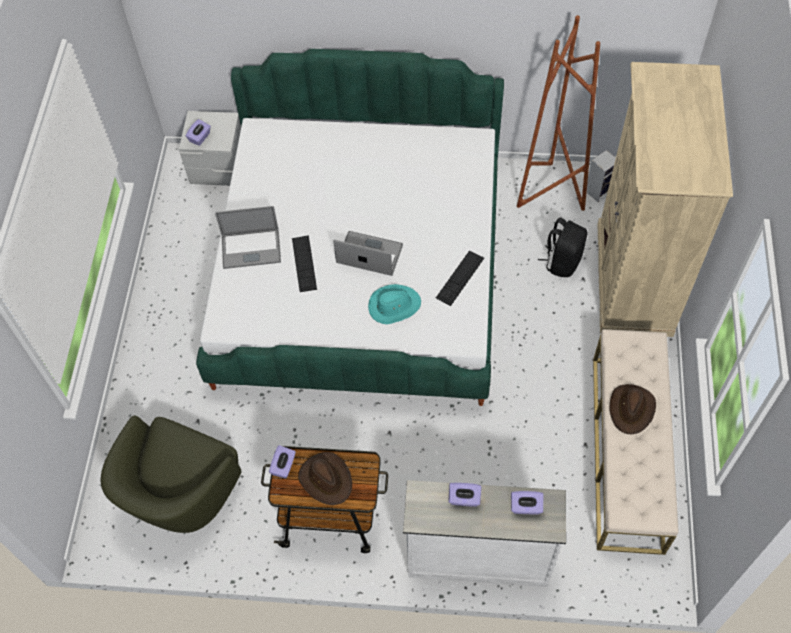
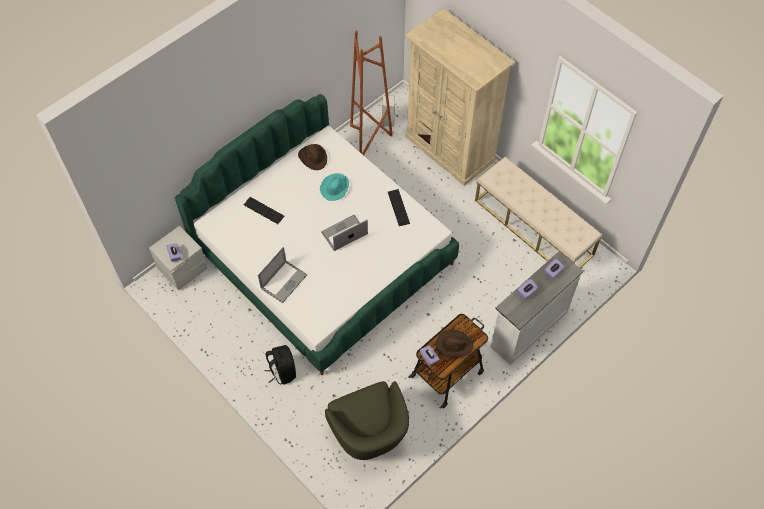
camera: 50 degrees left, 0 degrees up
keyboard [292,235,317,292] -> keyboard moved to [244,197,284,224]
turquoise hat [368,284,421,324] -> turquoise hat moved to [320,173,349,201]
black backpack [538,218,588,277] -> black backpack moved to [264,345,296,384]
brown hat [609,384,656,434] -> brown hat moved to [298,144,327,170]

